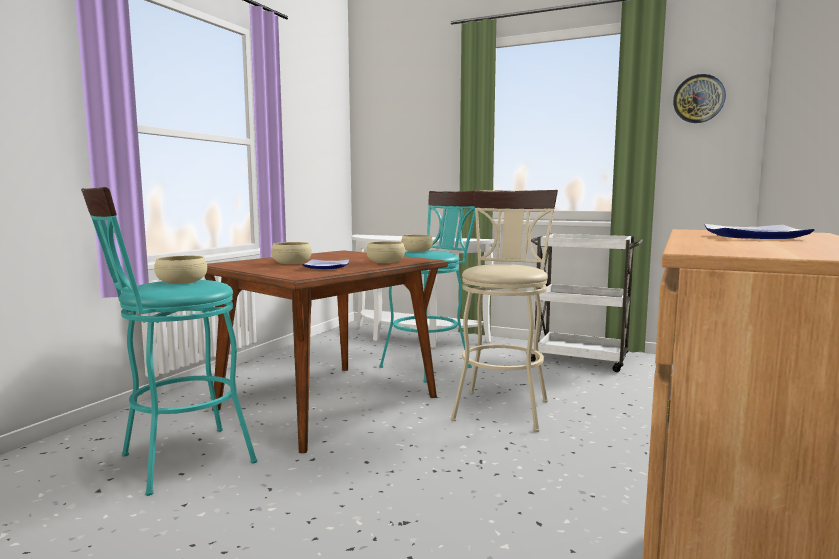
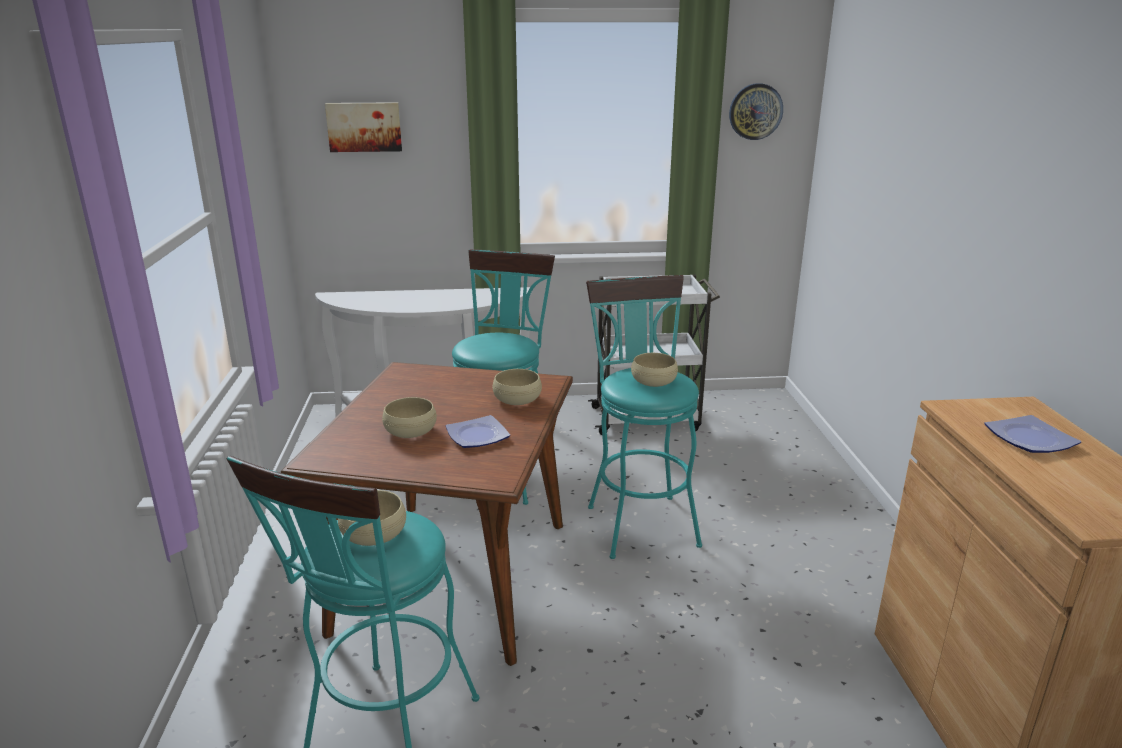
camera: 30 degrees left, 15 degrees up
beige bowl [401,235,433,252] -> beige bowl moved to [631,353,678,387]
beige stool [451,190,558,432] -> turquoise stool [586,275,702,559]
none -> picture [325,102,402,152]

